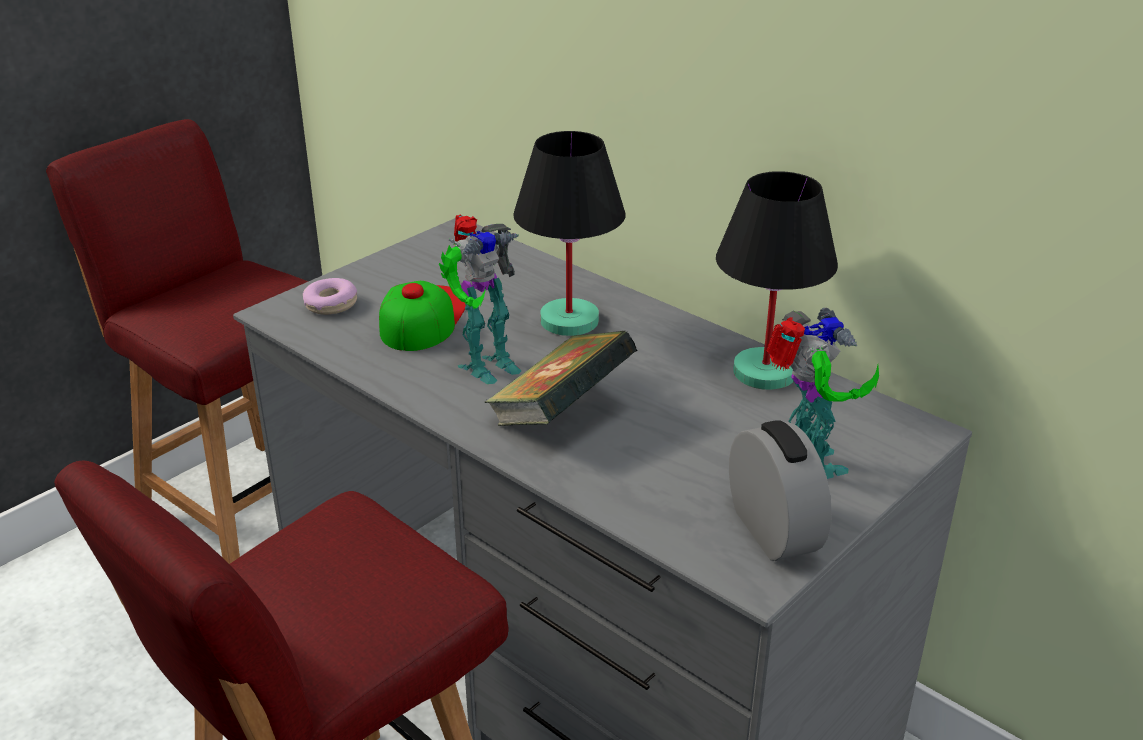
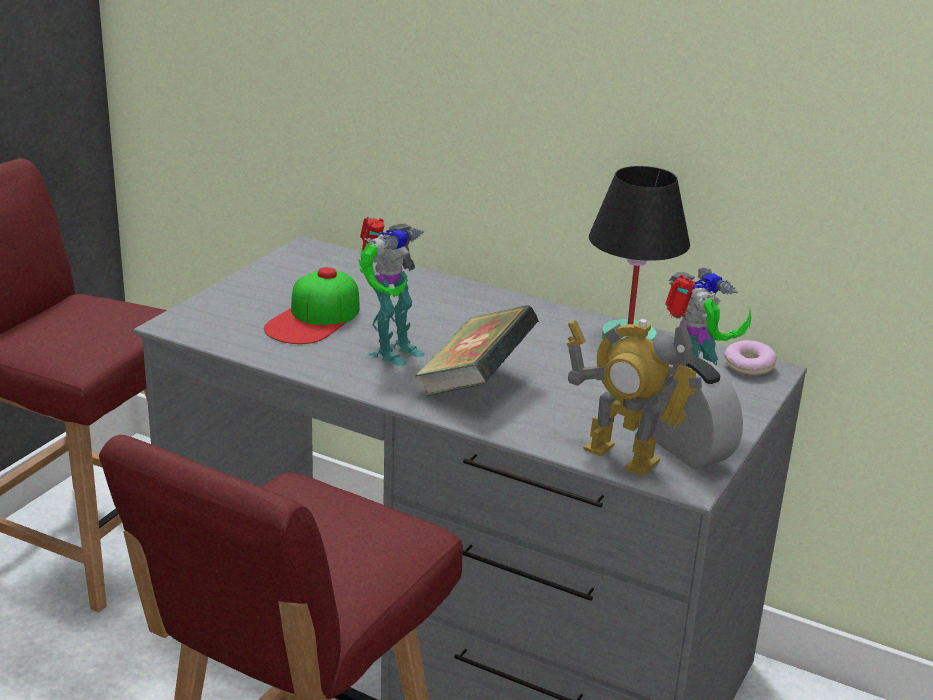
camera: 15 degrees left, 5 degrees down
donut [303,278,357,315] -> donut moved to [724,340,777,376]
cap [379,281,466,351] -> cap turned 150 degrees counterclockwise [264,267,360,344]
black table lamp [513,131,626,336] -> none
none -> toy robot [567,319,702,476]

